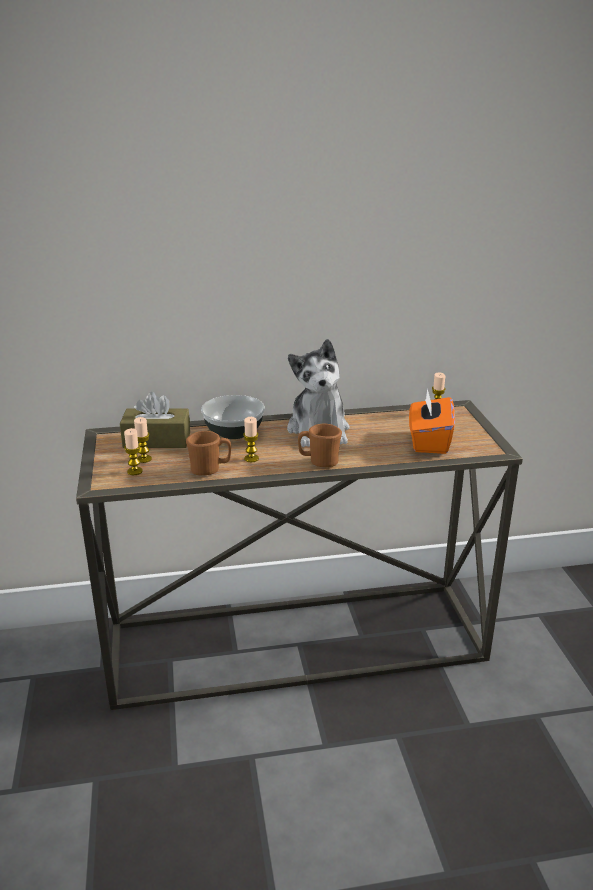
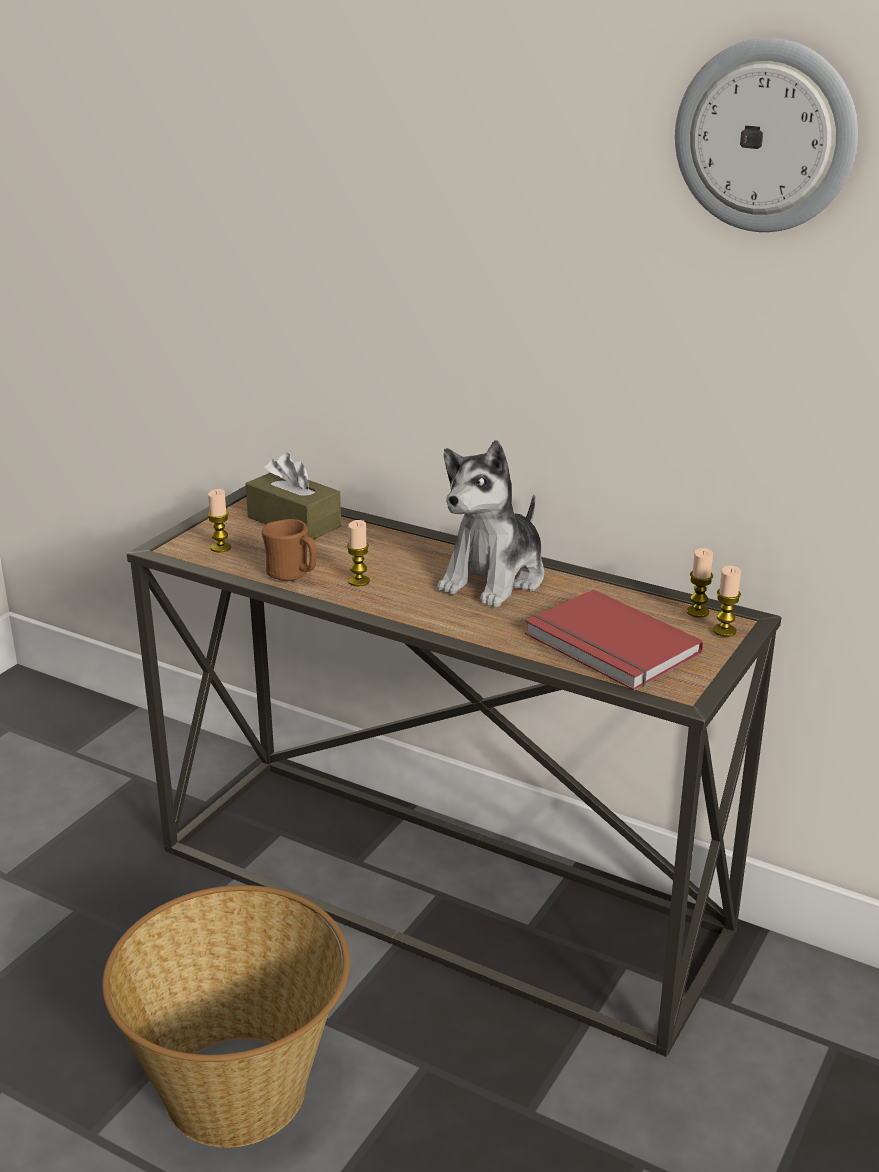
camera: 40 degrees right, 0 degrees up
candle [134,417,152,463] -> candle moved to [713,566,741,637]
bowl [201,395,265,439] -> none
brown mug [298,423,342,467] -> none
orange tissue box [409,388,455,454] -> red book [525,589,703,690]
none -> basket [102,885,350,1148]
none -> wall clock [675,38,858,232]

